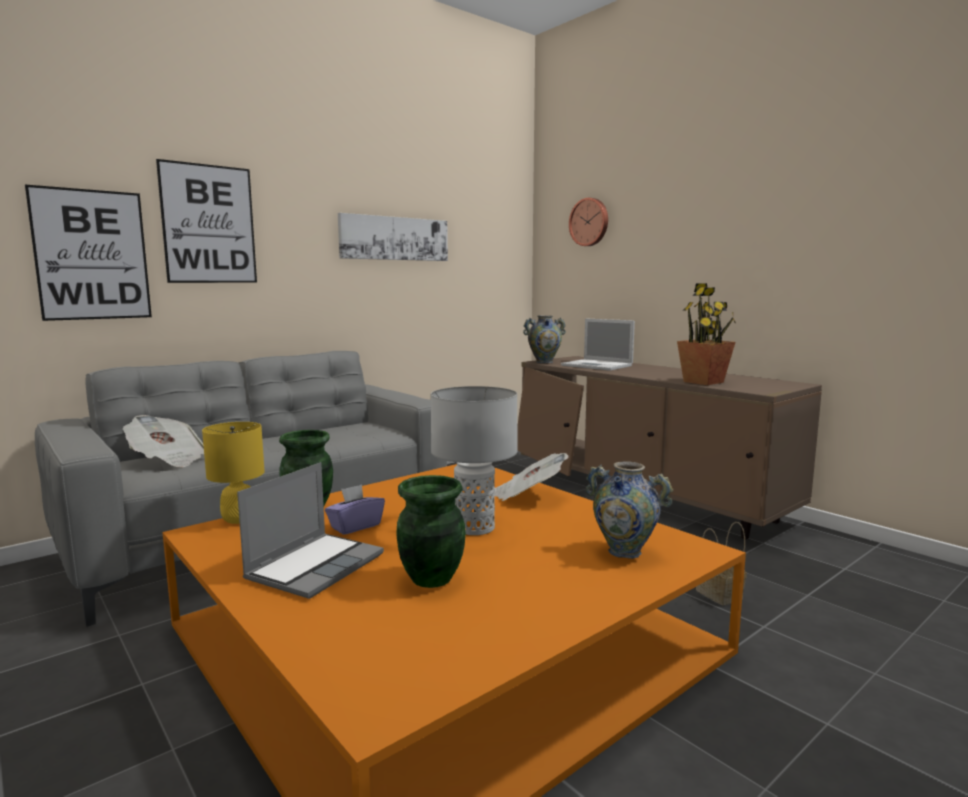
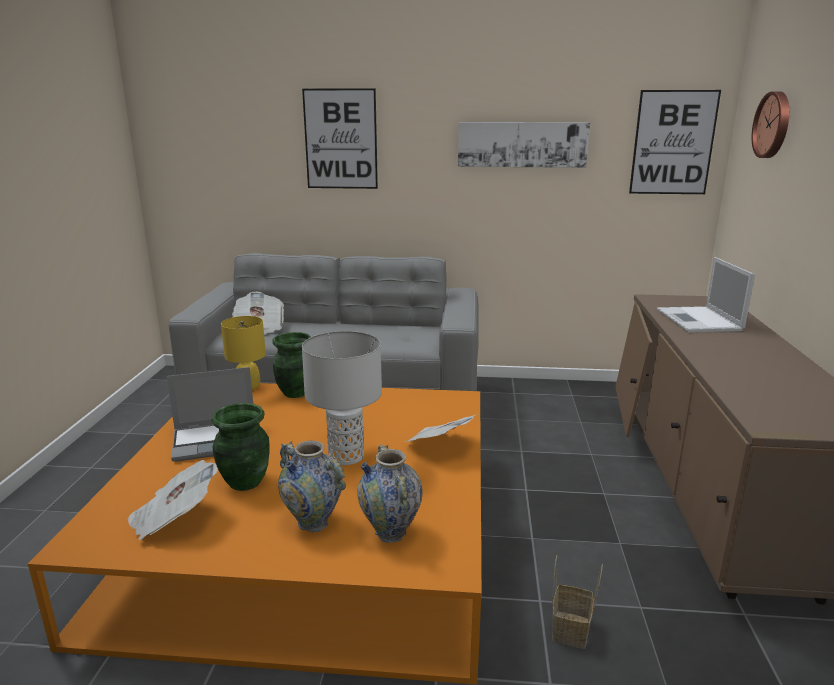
camera: 45 degrees right, 10 degrees up
picture [25,185,152,321] -> picture moved to [629,90,721,194]
purple tissue box [325,484,385,535] -> none
vase [523,315,566,363] -> vase moved to [278,441,346,532]
potted plant [677,283,736,385] -> none
none -> newspaper [127,460,218,540]

